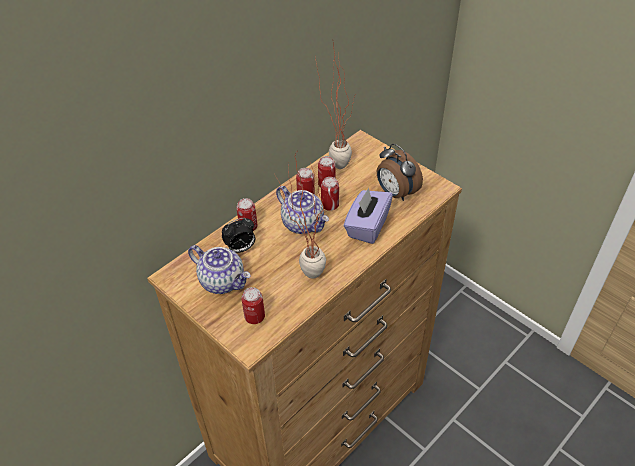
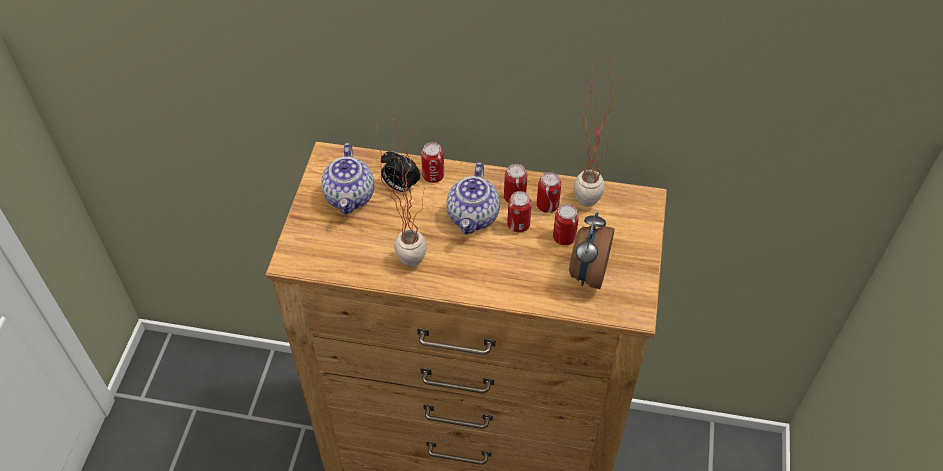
camera: 55 degrees right, 5 degrees up
can [241,287,265,324] -> can moved to [553,204,579,245]
purple tissue box [344,187,393,244] -> none

